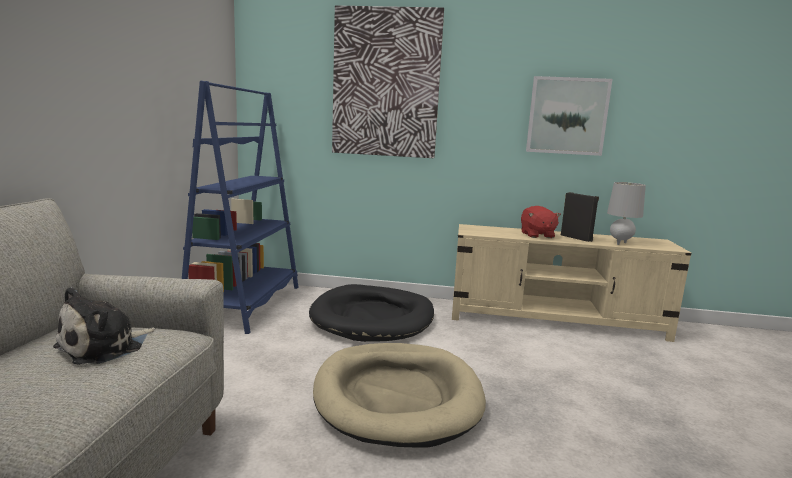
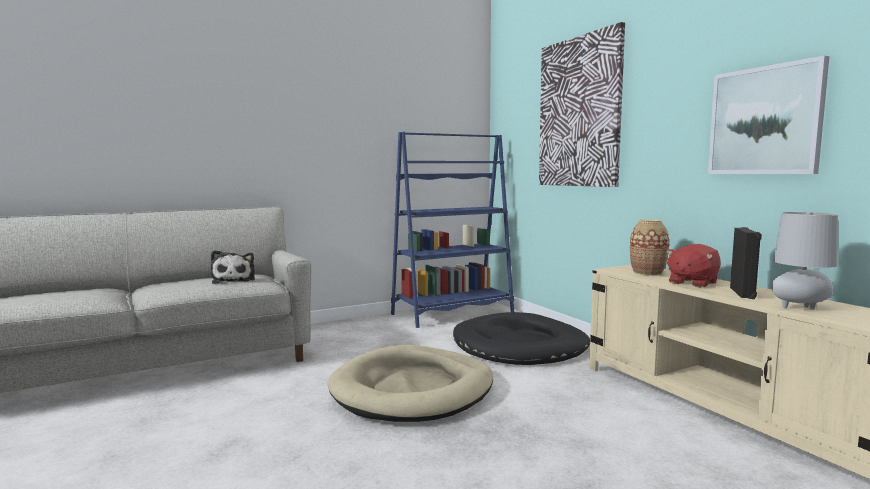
camera: 55 degrees right, 5 degrees down
plush toy [53,287,155,365] -> plush toy turned 105 degrees counterclockwise [211,250,255,284]
none -> vase [630,219,669,276]

